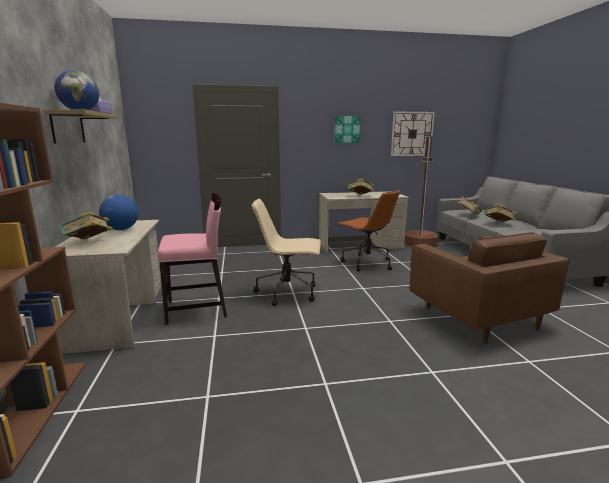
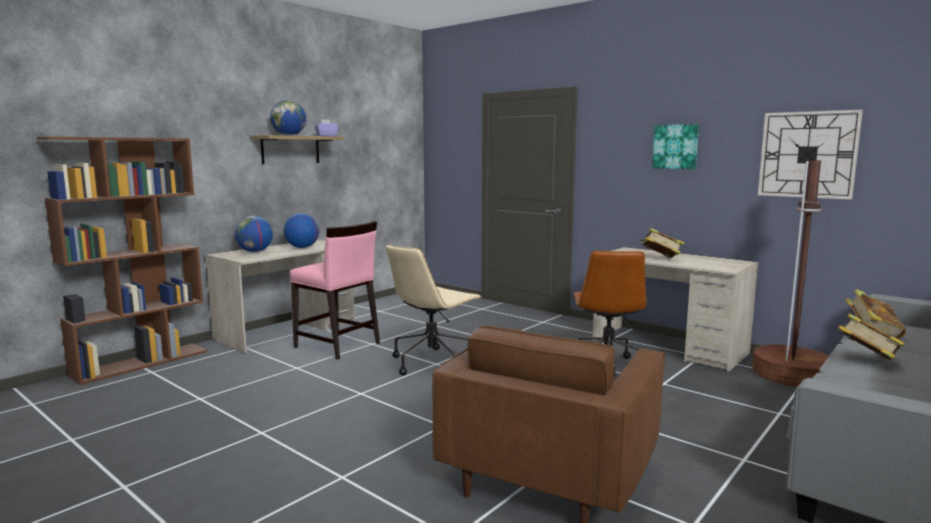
camera: 50 degrees right, 5 degrees down
book [60,212,113,240] -> globe [235,216,273,252]
beige office chair [252,199,321,306] -> beige office chair turned 105 degrees counterclockwise [386,244,481,375]

